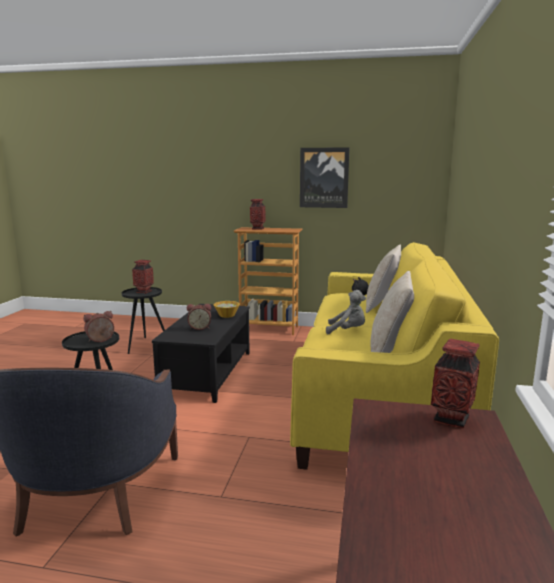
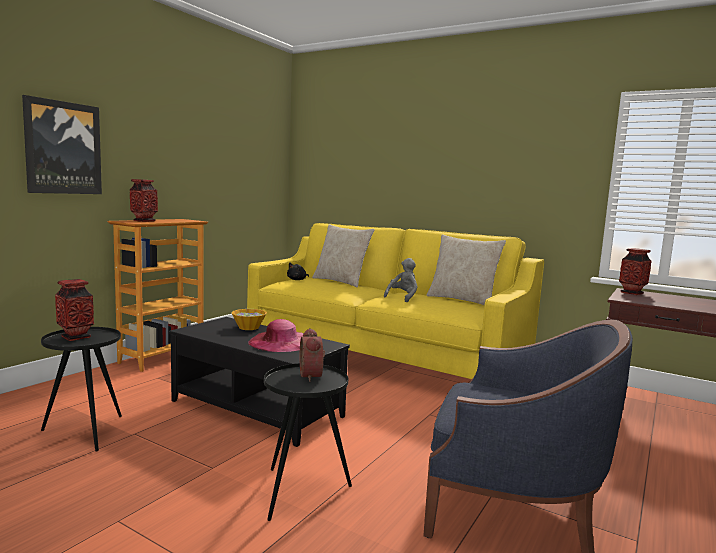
camera: 70 degrees left, 5 degrees down
alarm clock [187,304,211,330] -> pink hat [248,319,304,352]
picture [300,147,349,208] -> picture moved to [22,95,102,194]

